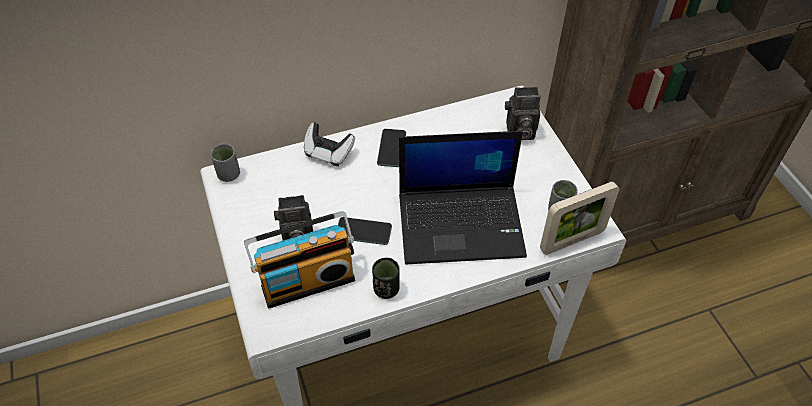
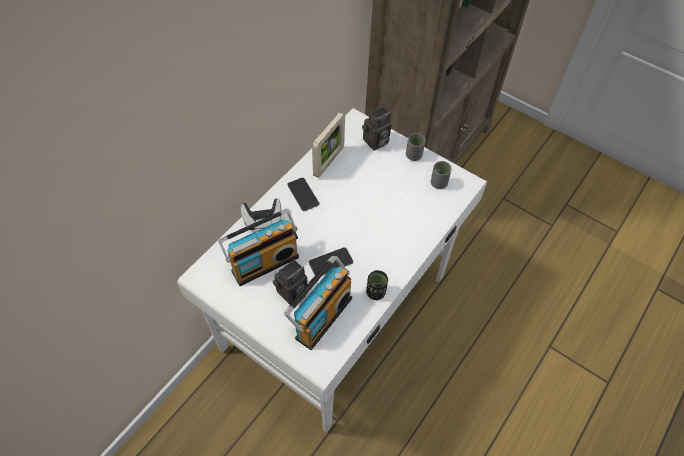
camera: 35 degrees left, 5 degrees up
grey cup [211,144,240,182] -> grey cup moved to [406,133,426,161]
laptop [399,131,527,265] -> none
picture frame [540,182,619,255] -> picture frame moved to [312,112,345,178]
none -> radio [218,209,299,286]

